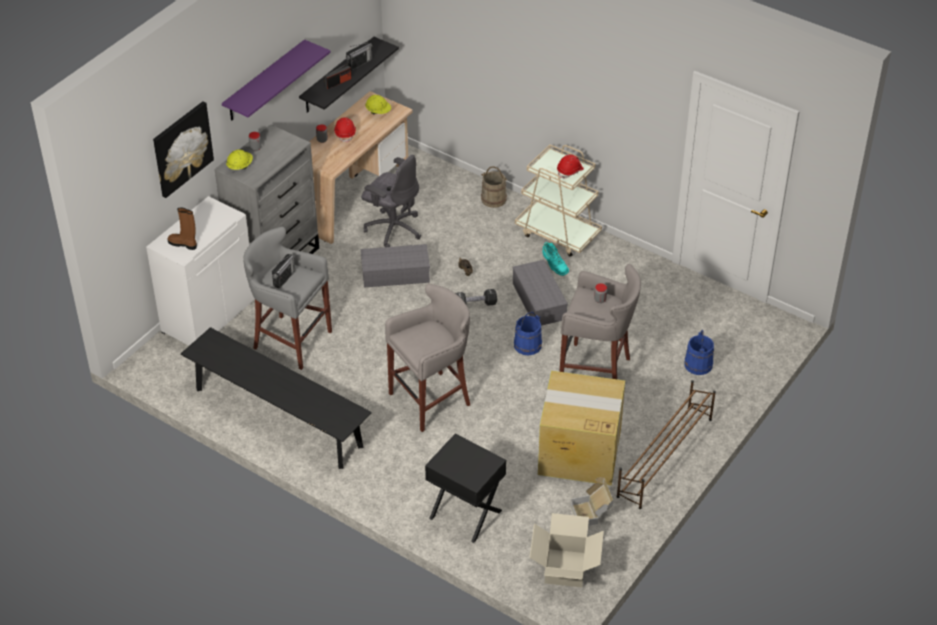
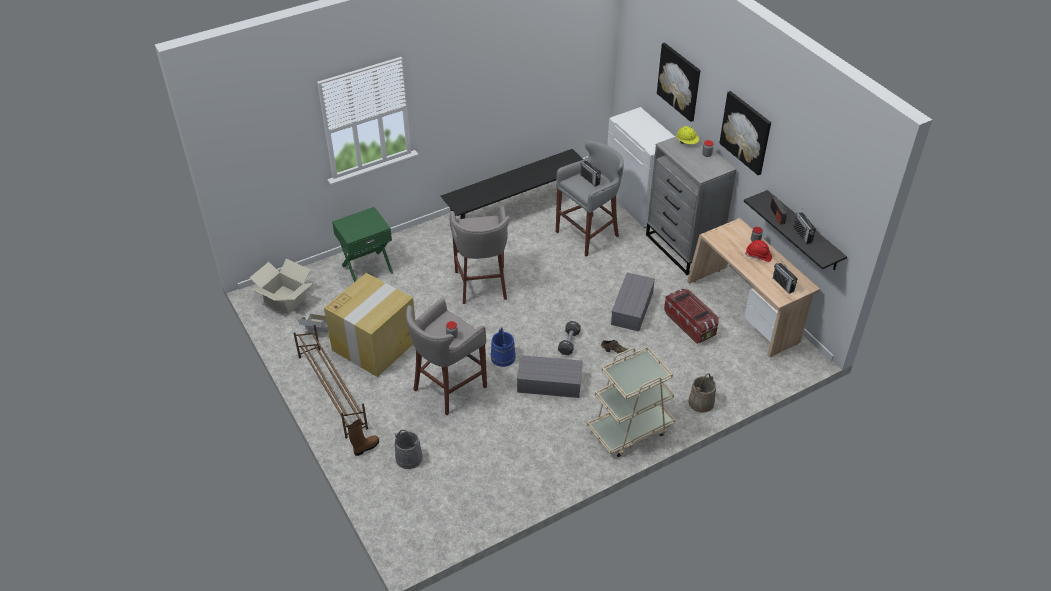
camera: 115 degrees right, 0 degrees up
brown boot [168,207,197,250] -> brown boot moved to [348,419,379,456]
purple shelf [222,39,331,121] -> picture [719,91,771,175]
grey office chair [361,155,421,247] -> storage box [664,289,719,344]
yellow hard hat [365,95,391,115] -> radio [773,260,798,294]
black nightstand [425,433,506,543] -> green nightstand [332,207,393,282]
turquoise boot [542,242,569,276] -> none
red hard hat [557,154,584,179] -> none
blue bucket [684,330,714,375] -> grey bucket [395,429,423,469]

